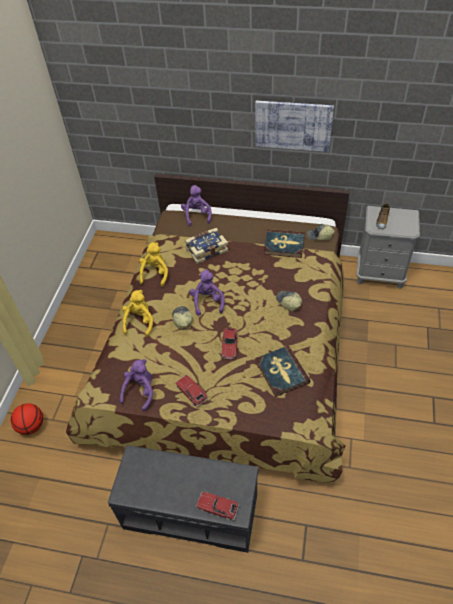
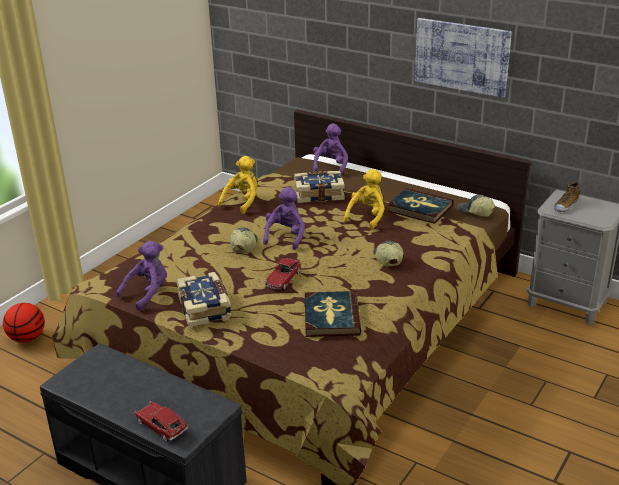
camera: 20 degrees right, 20 degrees down
yellow plush toy [122,290,153,337] -> yellow plush toy moved to [344,169,385,230]
toy car [175,374,208,407] -> book [176,272,231,327]

